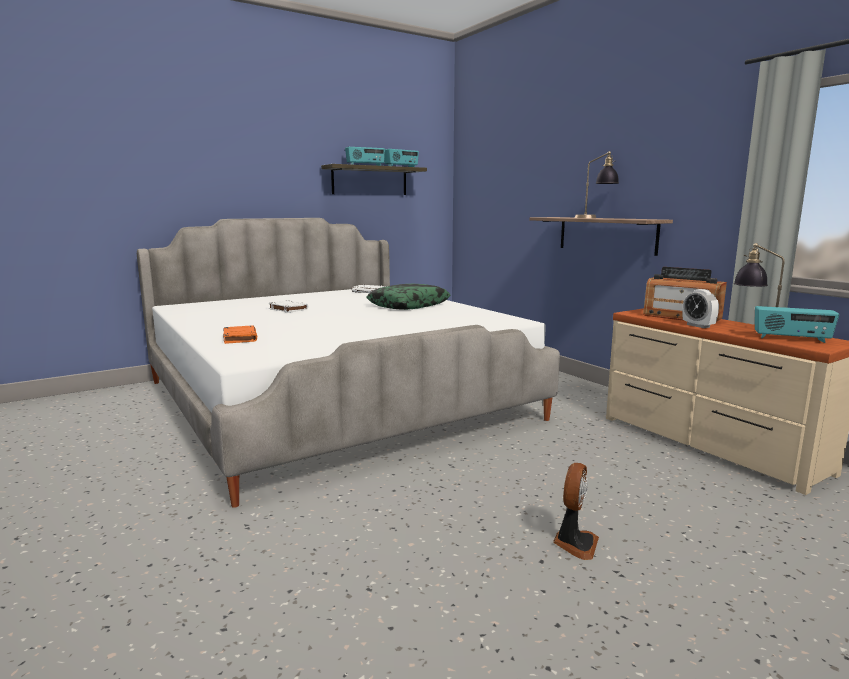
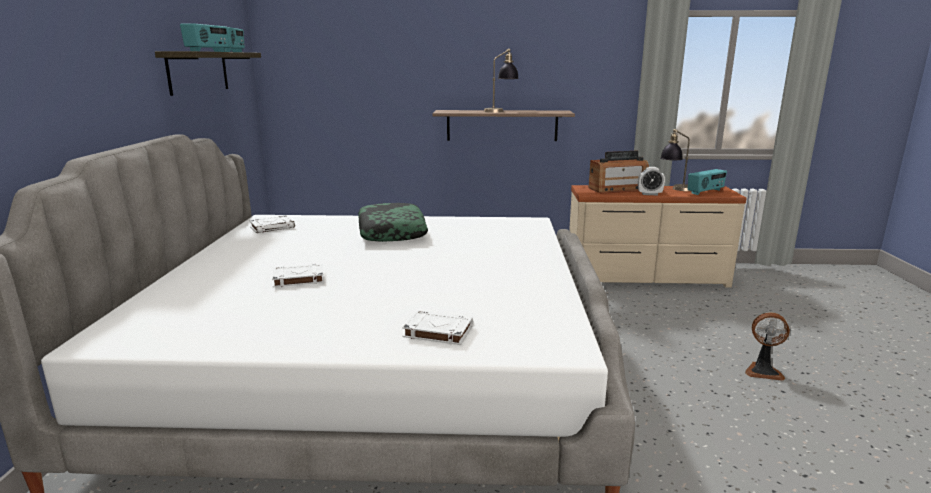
camera: 55 degrees left, 5 degrees up
orange book [223,325,257,344] -> white book [402,310,473,345]
fan [553,463,599,560] -> fan turned 135 degrees clockwise [745,312,790,381]

